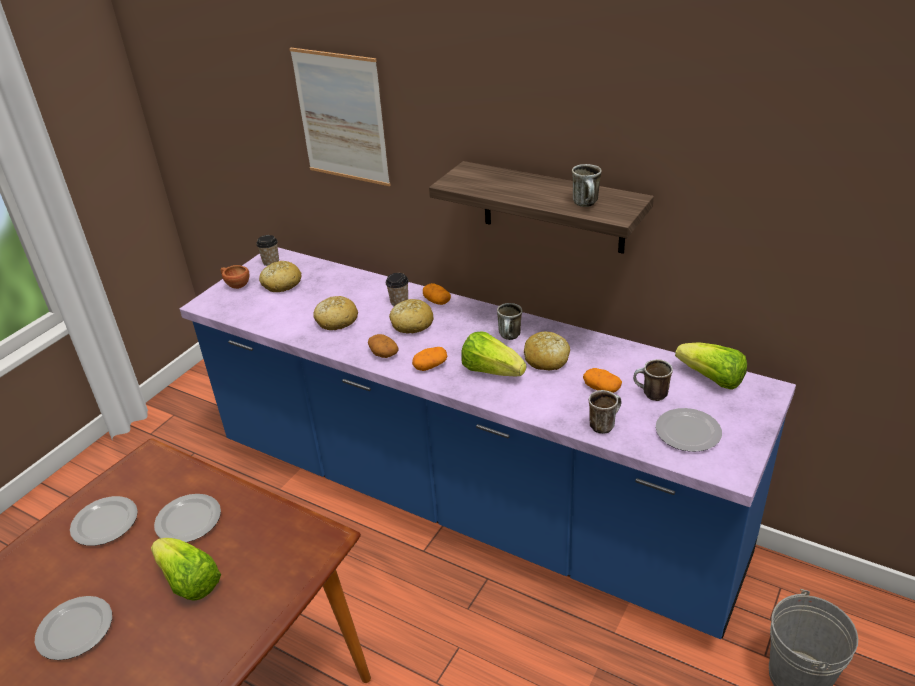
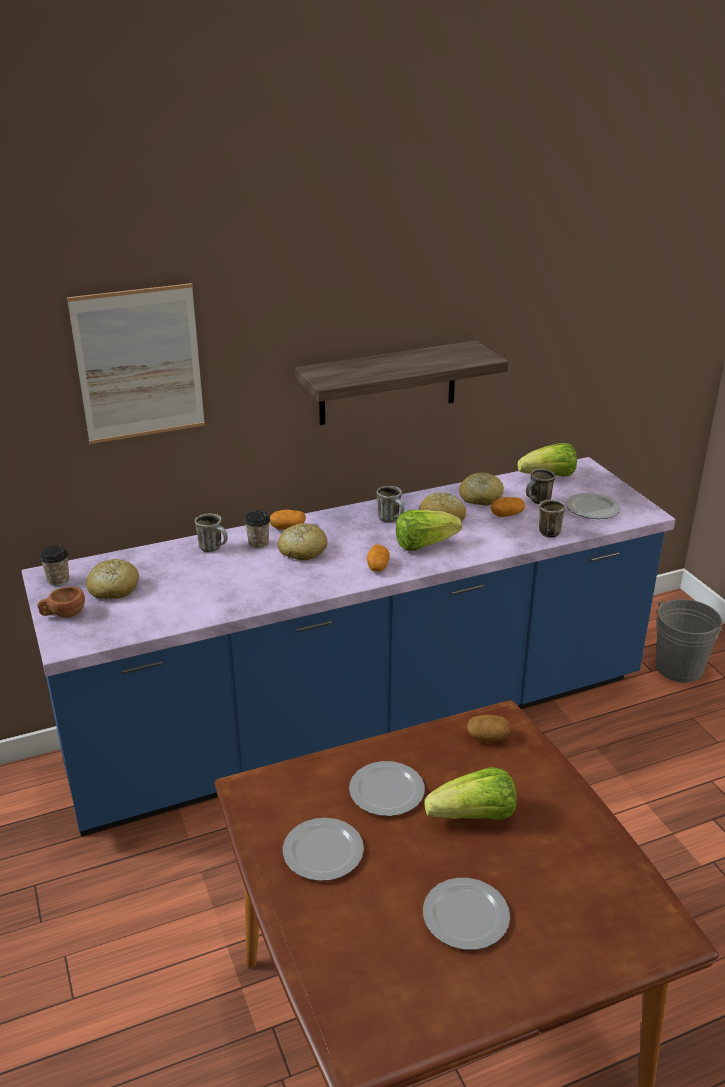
camera: 55 degrees left, 5 degrees down
bread [313,296,358,330] -> bread moved to [459,473,504,506]
potato [368,334,399,358] -> potato moved to [467,715,510,743]
mug [572,164,602,207] -> mug moved to [195,513,228,552]

